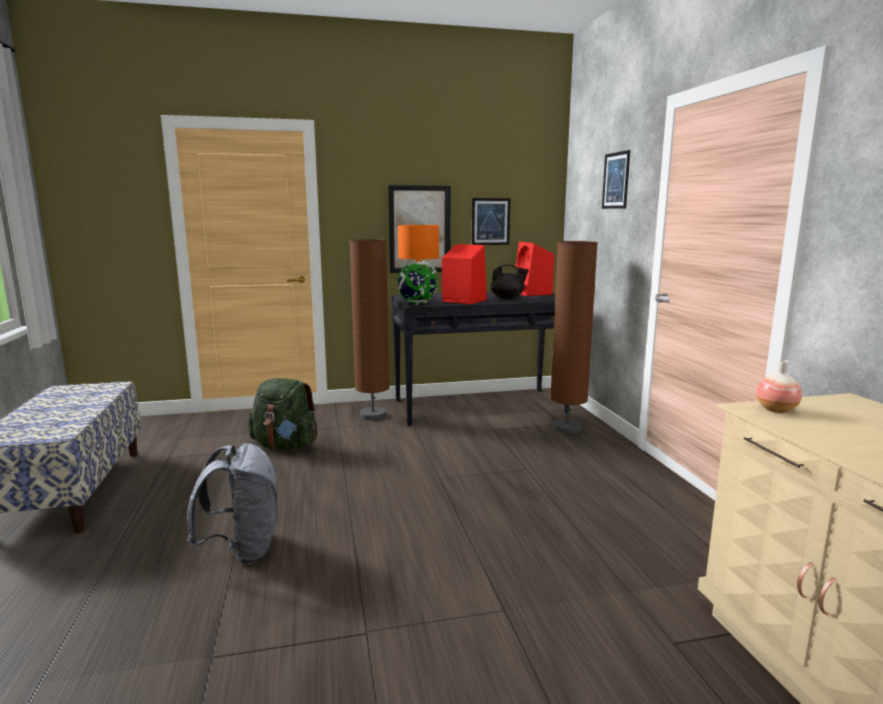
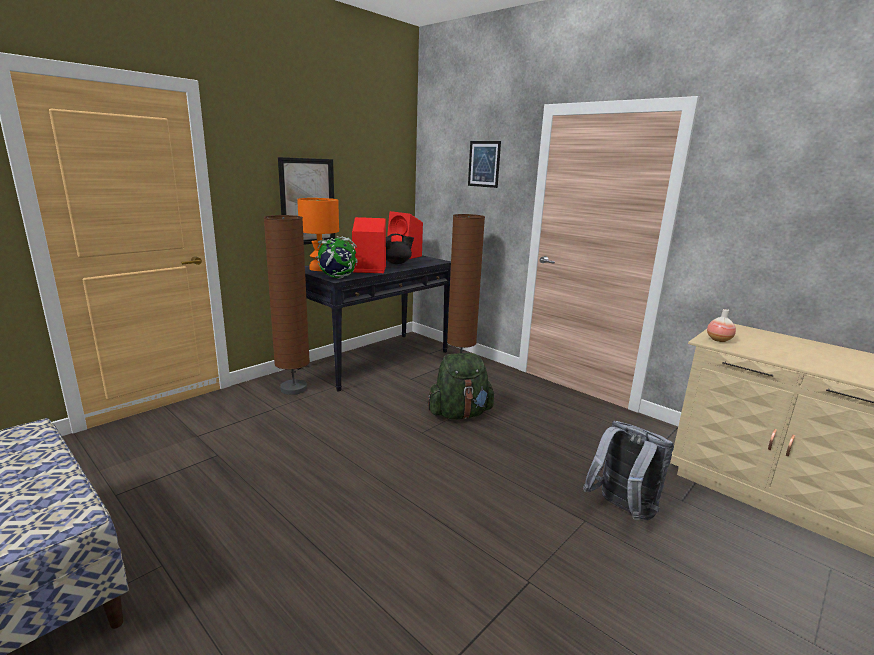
camera: 35 degrees left, 5 degrees up
grey backpack [187,443,278,565] -> grey backpack moved to [583,421,674,520]
green backpack [248,378,317,450] -> green backpack moved to [428,353,495,420]
picture [472,198,510,245] -> none

